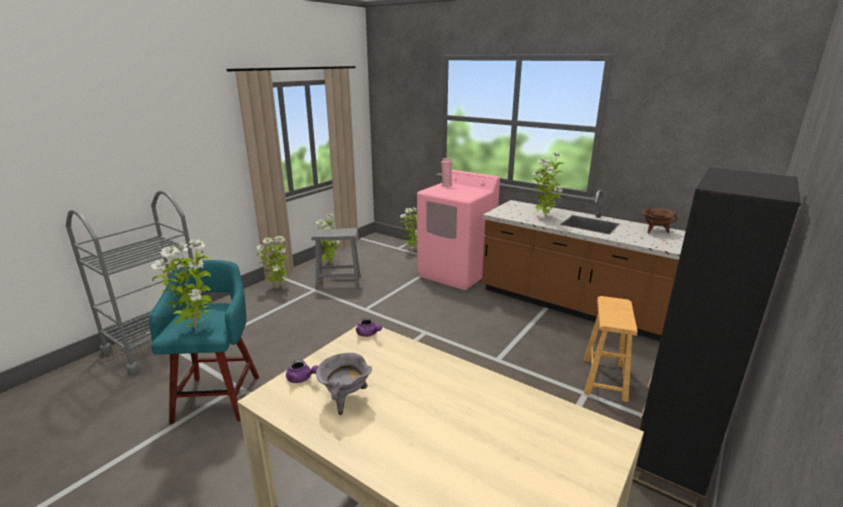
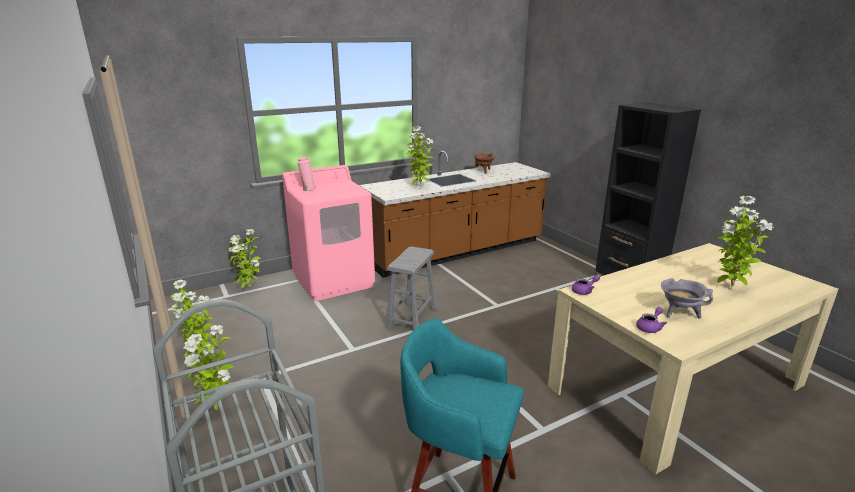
camera: 65 degrees left, 0 degrees up
potted plant [151,239,214,330] -> potted plant moved to [717,196,774,288]
grey stool [311,228,361,289] -> grey stool moved to [386,246,437,330]
brown stool [584,296,637,402] -> none

